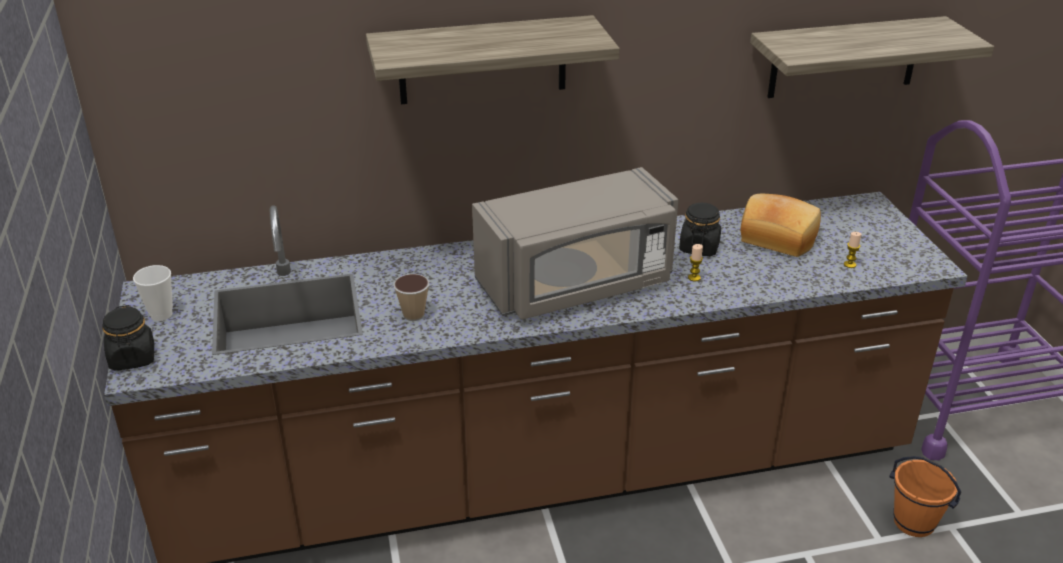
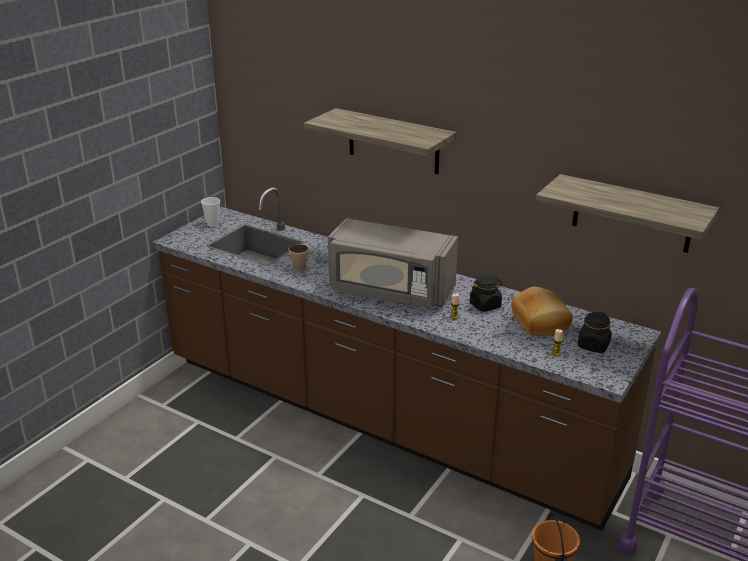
camera: 45 degrees right, 5 degrees down
black jar [102,305,154,371] -> black jar moved to [578,311,612,353]

